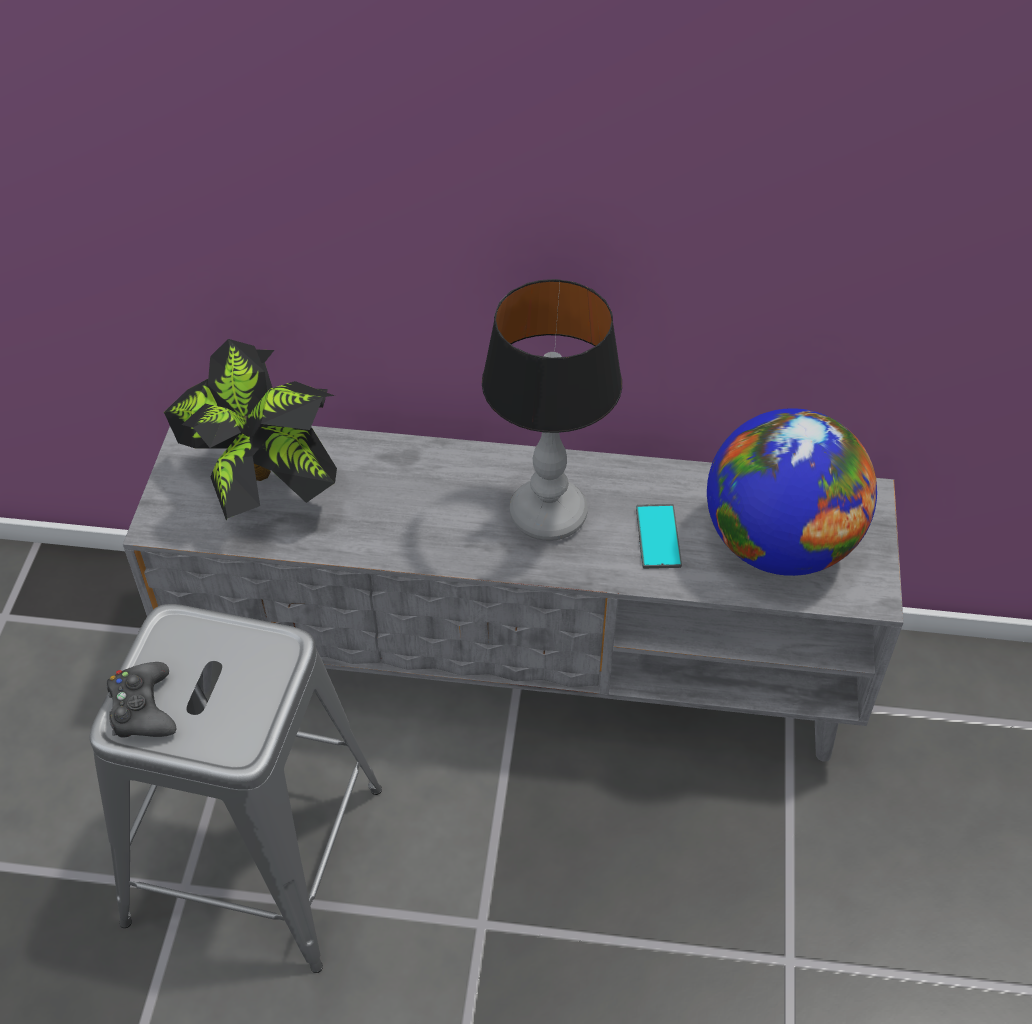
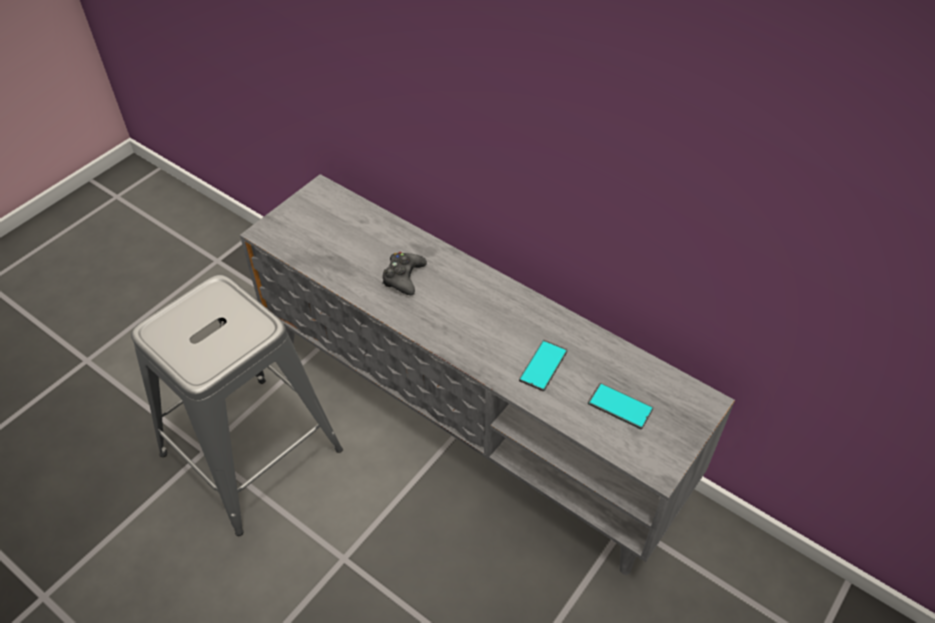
camera: 30 degrees right, 0 degrees up
black game controller [106,662,176,737] -> black game controller moved to [382,252,427,295]
potted plant [164,339,337,521] -> none
table lamp [482,279,622,541] -> none
globe [707,408,877,576] -> phone [588,383,653,429]

